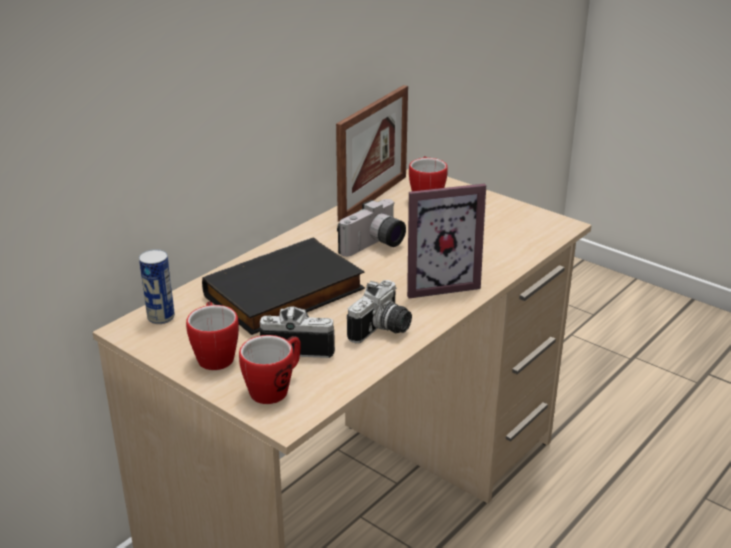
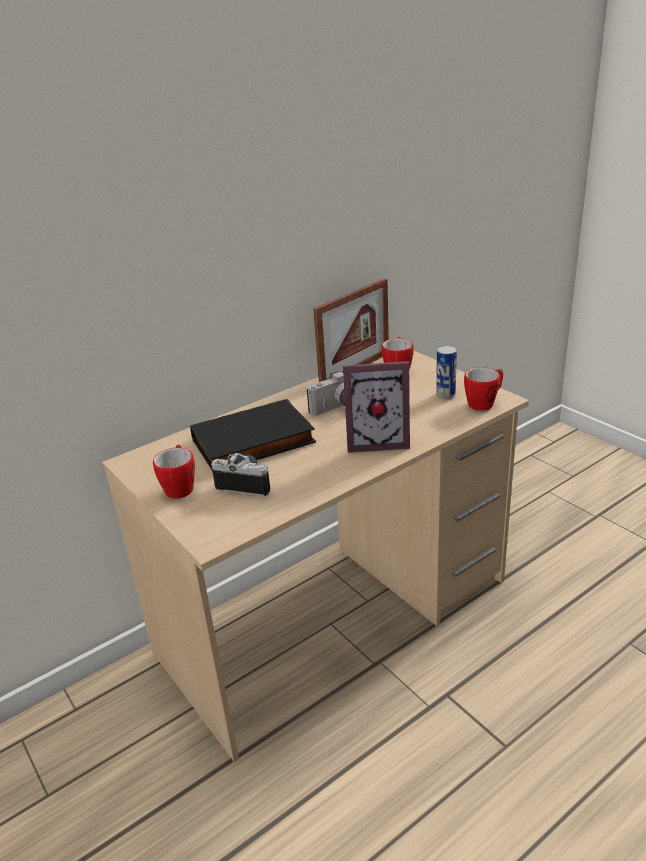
camera: 15 degrees right, 0 degrees up
can [139,249,175,324] -> can moved to [436,345,457,399]
mug [239,335,301,404] -> mug moved to [464,367,503,411]
camera [347,280,412,343] -> none

